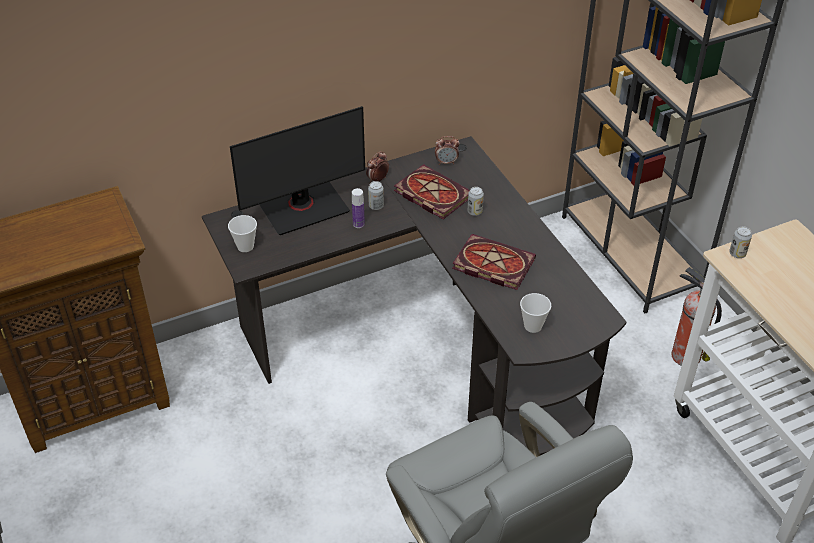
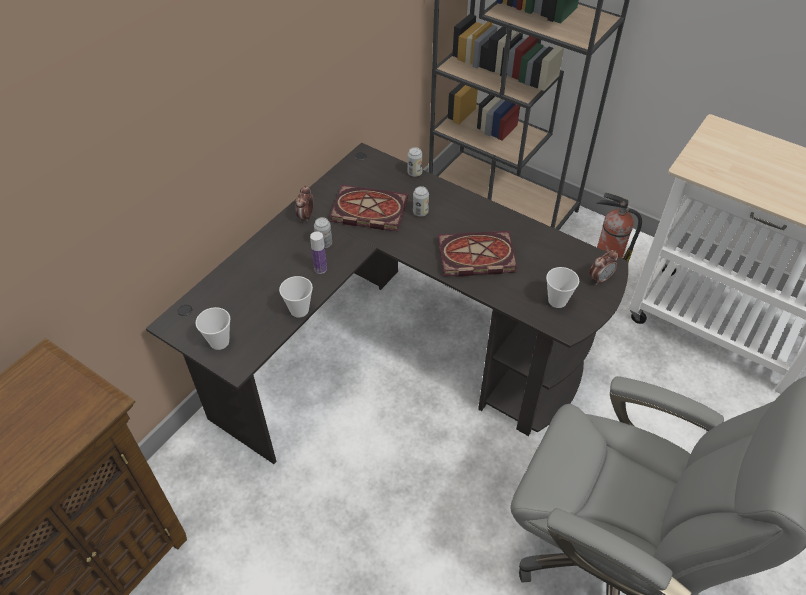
camera: 30 degrees left, 5 degrees up
monitor [230,106,365,235] -> none
alarm clock [435,136,460,165] -> alarm clock moved to [589,250,619,285]
can [729,226,752,258] -> can moved to [408,147,423,177]
none -> cup [279,276,313,318]

